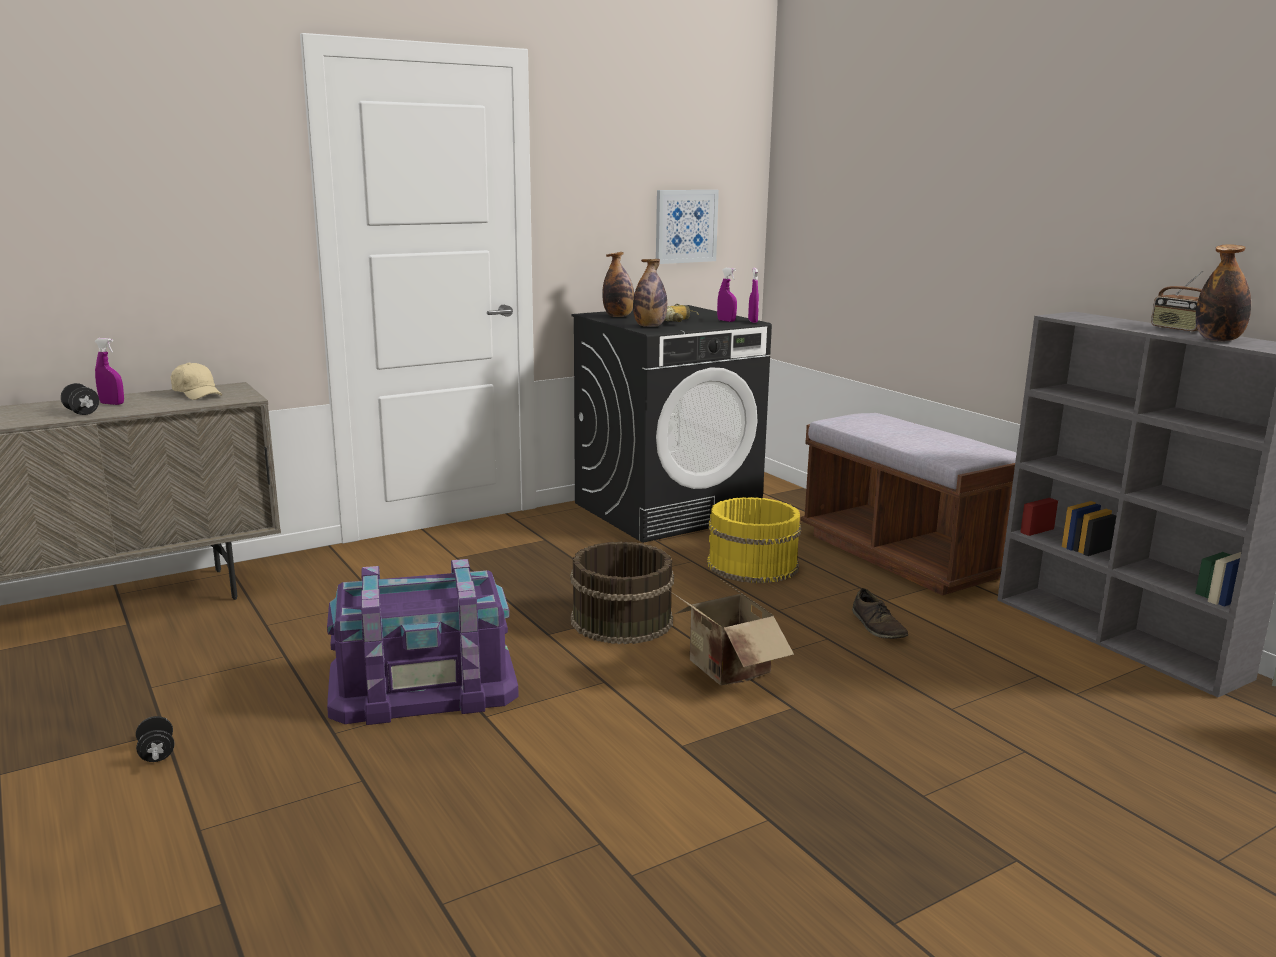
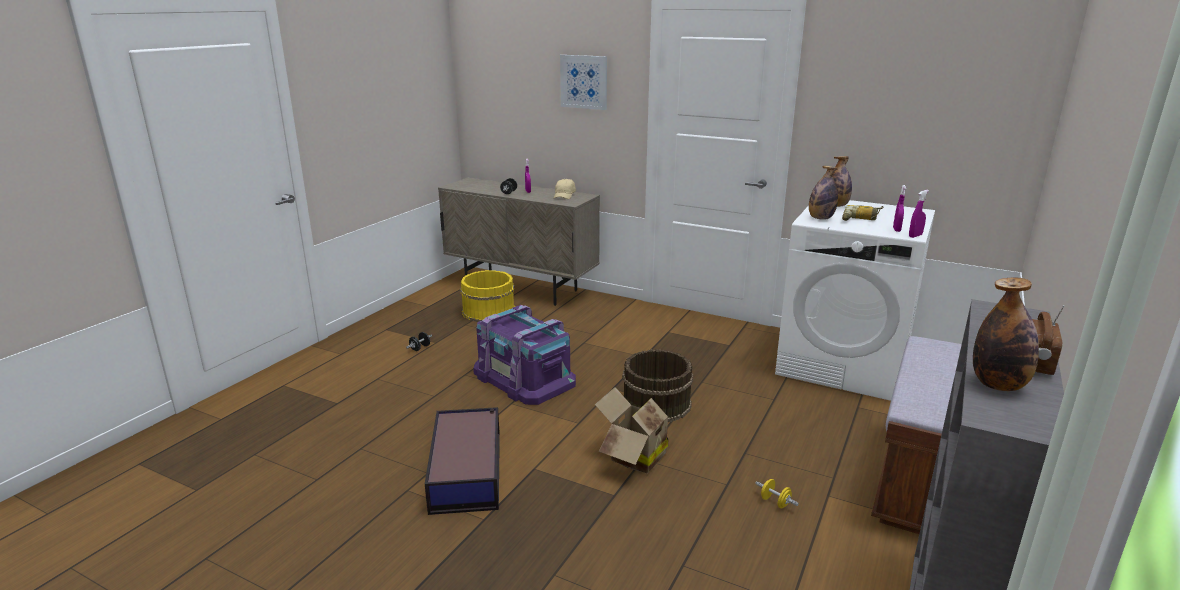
camera: 60 degrees right, 5 degrees up
black washing machine [572,305,772,543] -> white washing machine [775,200,935,401]
picture [656,190,719,264] -> picture moved to [560,55,607,110]
yellow bucket [707,497,801,583] -> yellow bucket moved to [460,270,515,322]
brown shoe [852,588,908,639] -> yellow dumbbell [755,479,799,508]
none -> storage box [425,407,500,515]

